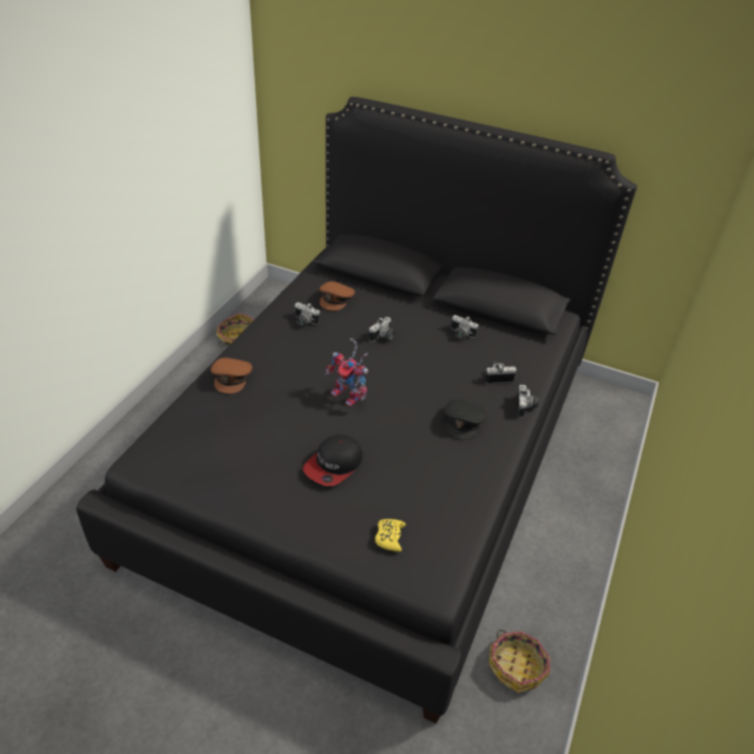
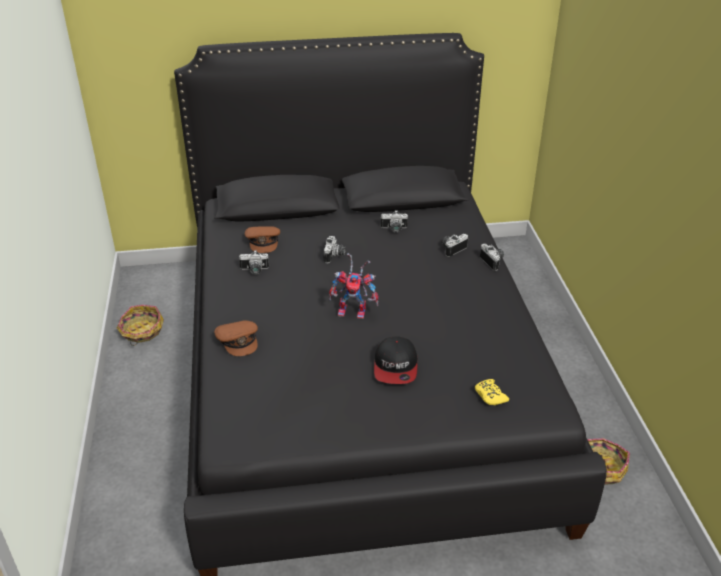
camera: 30 degrees left, 5 degrees down
black cap [444,399,486,440] -> none

